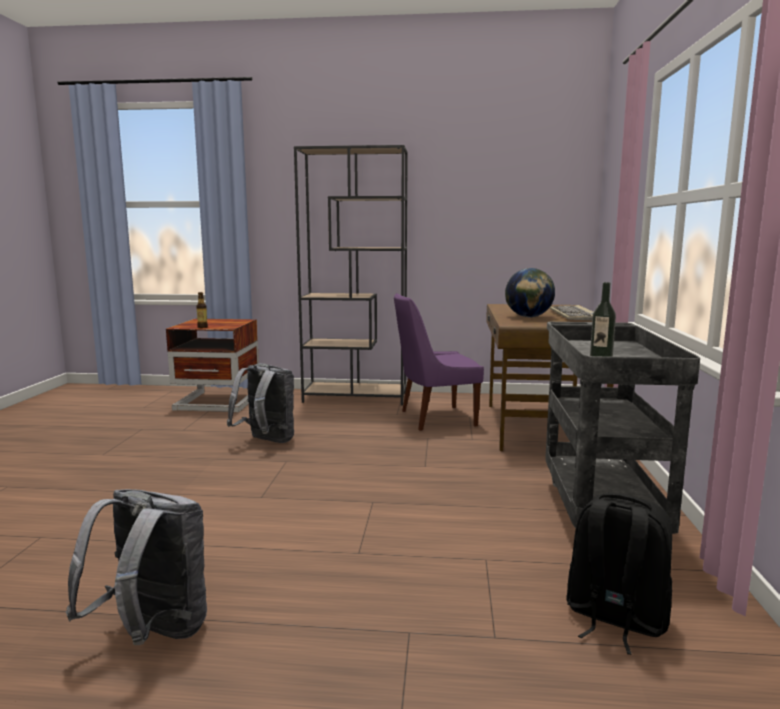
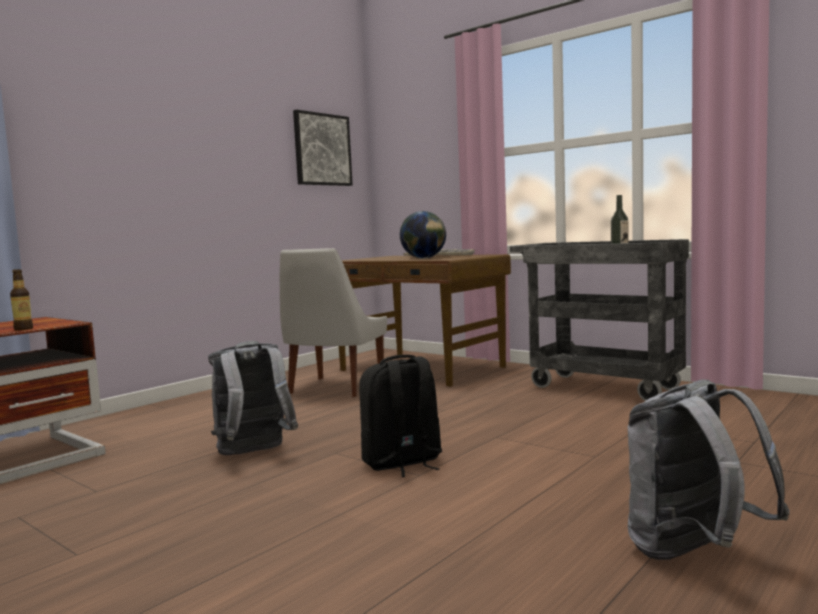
camera: 55 degrees left, 5 degrees down
bookcase [294,145,408,406] -> none
purple chair [394,293,484,431] -> white chair [280,248,387,398]
black backpack [566,493,672,655] -> black backpack moved to [359,355,442,477]
none -> picture [293,110,353,186]

